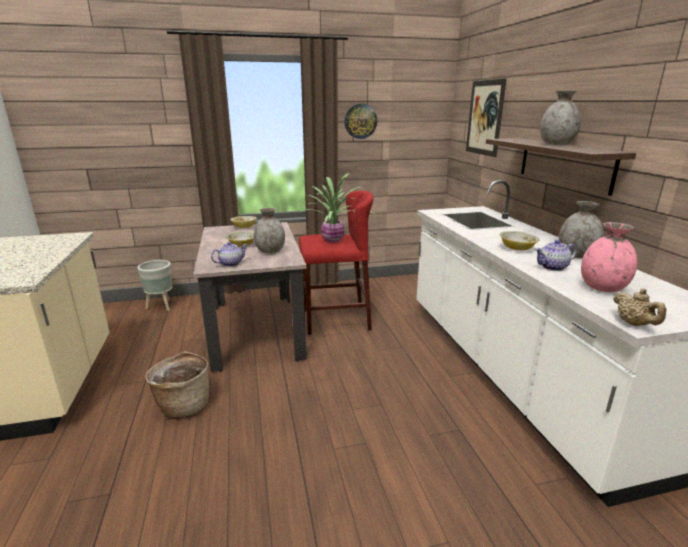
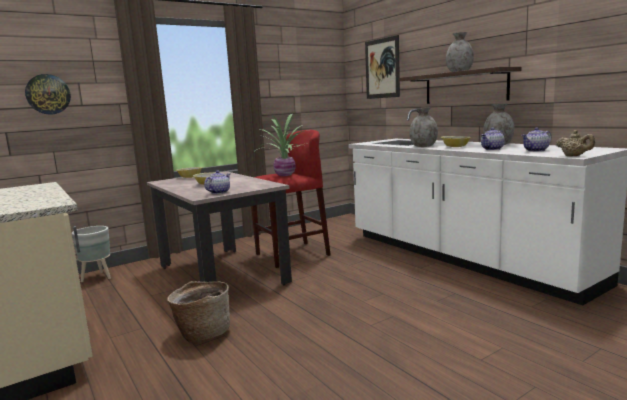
camera: 20 degrees left, 10 degrees down
grey vase [254,208,285,254] -> grey vase moved to [409,107,438,147]
wall clock [345,104,377,139] -> wall clock moved to [25,74,71,115]
pink vase [581,222,637,292] -> teapot [521,127,551,152]

